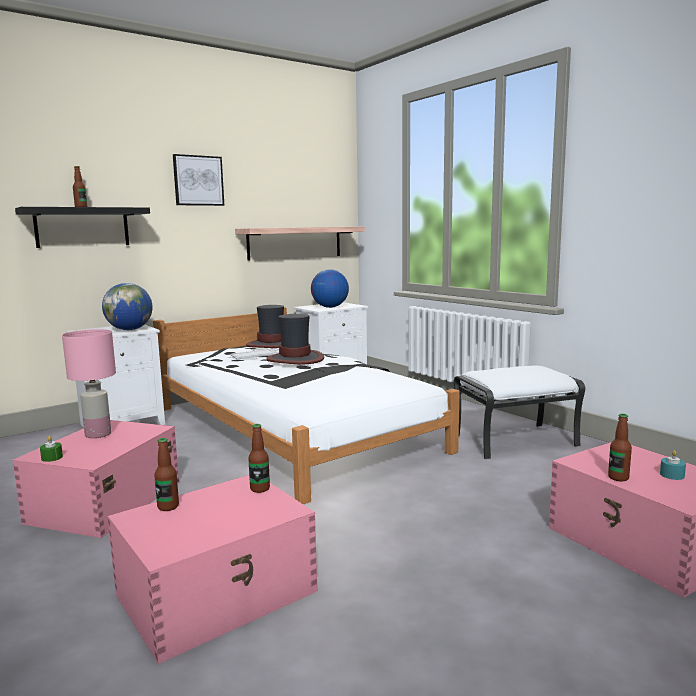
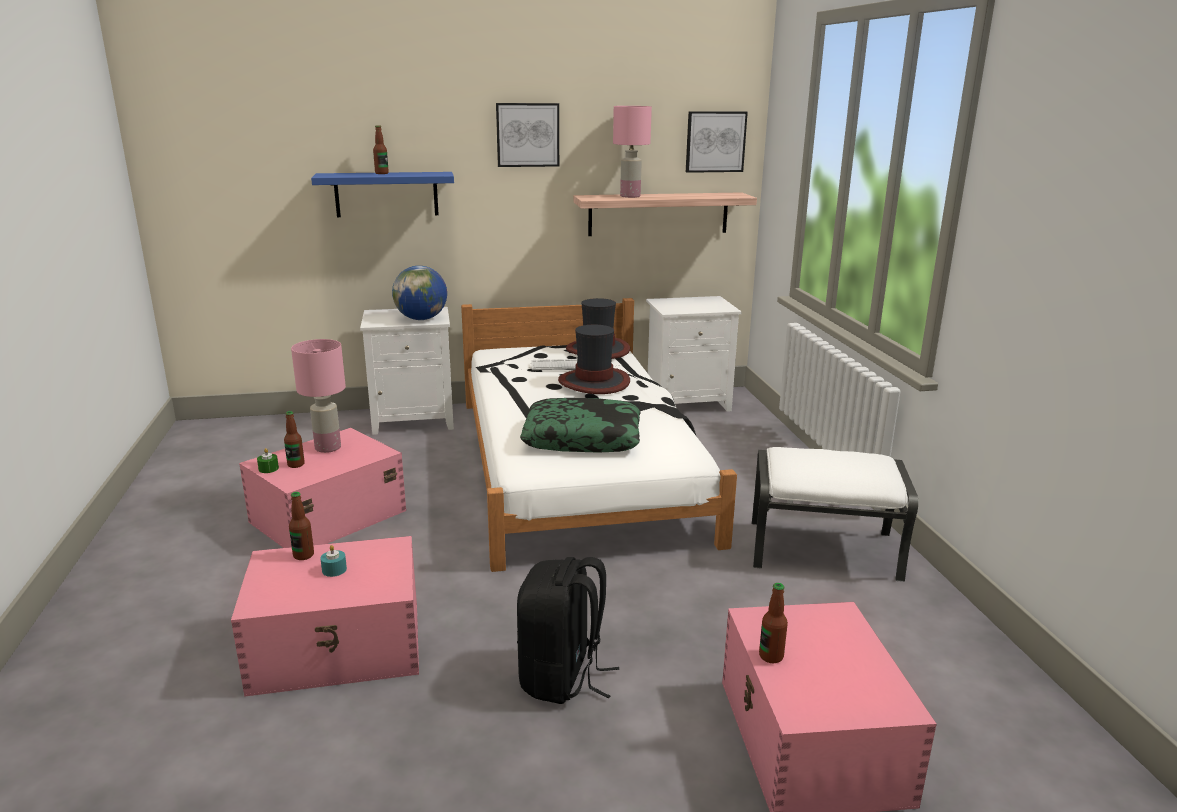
camera: 25 degrees right, 10 degrees up
black shelf [15,207,150,248] -> blue shelf [311,172,454,217]
bottle [248,424,270,493] -> bottle moved to [284,411,305,468]
globe [311,269,349,308] -> none
turquoise candle [660,450,686,480] -> turquoise candle moved to [320,545,347,577]
none -> black backpack [517,557,619,704]
none -> pillow [520,398,641,453]
none -> pink table lamp [613,106,652,198]
none -> picture [686,111,748,173]

